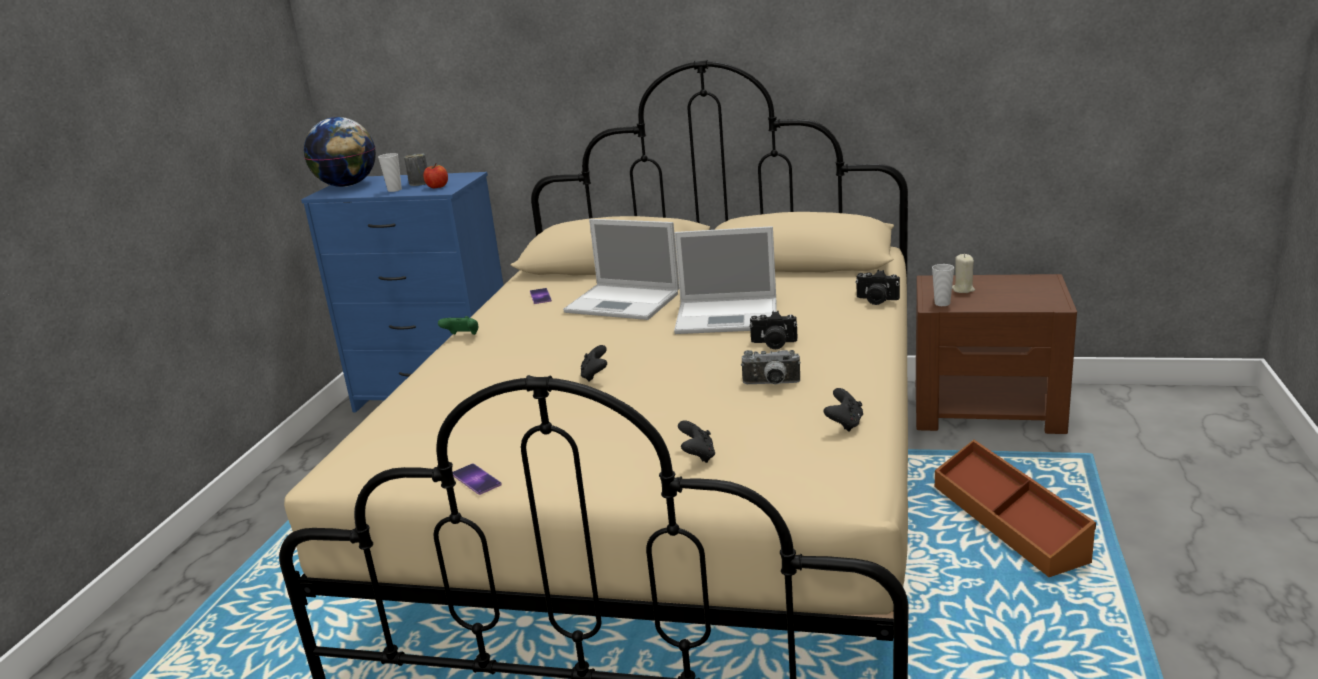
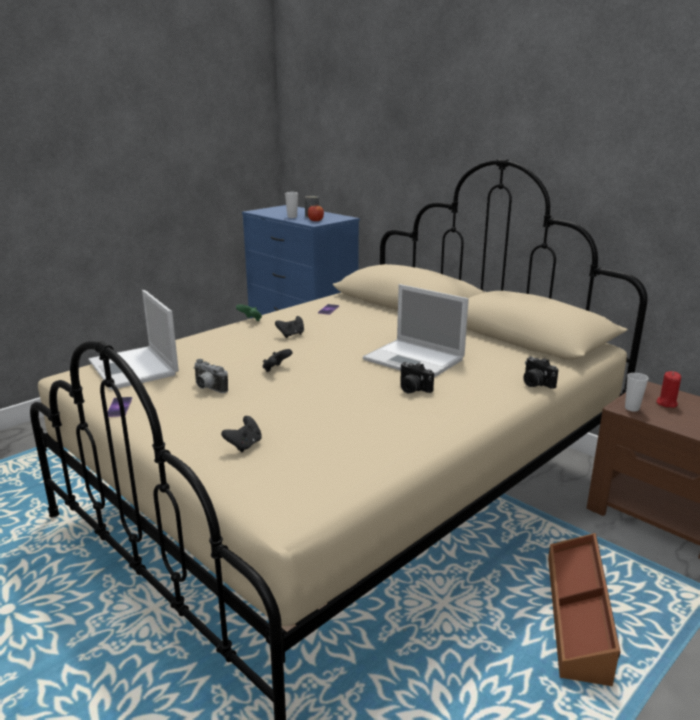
camera: 30 degrees right, 0 degrees up
globe [304,117,376,187] -> none
laptop [563,219,679,320] -> laptop moved to [89,290,179,390]
camera [741,350,801,385] -> camera moved to [194,359,228,393]
black game controller [824,388,863,432] -> black game controller moved to [275,316,304,338]
beige candle [952,254,975,293] -> red candle [656,371,681,408]

